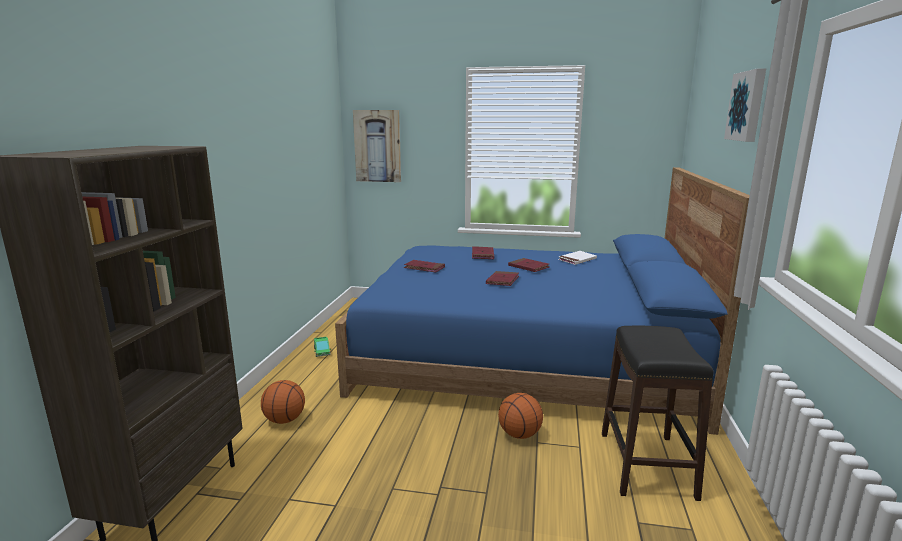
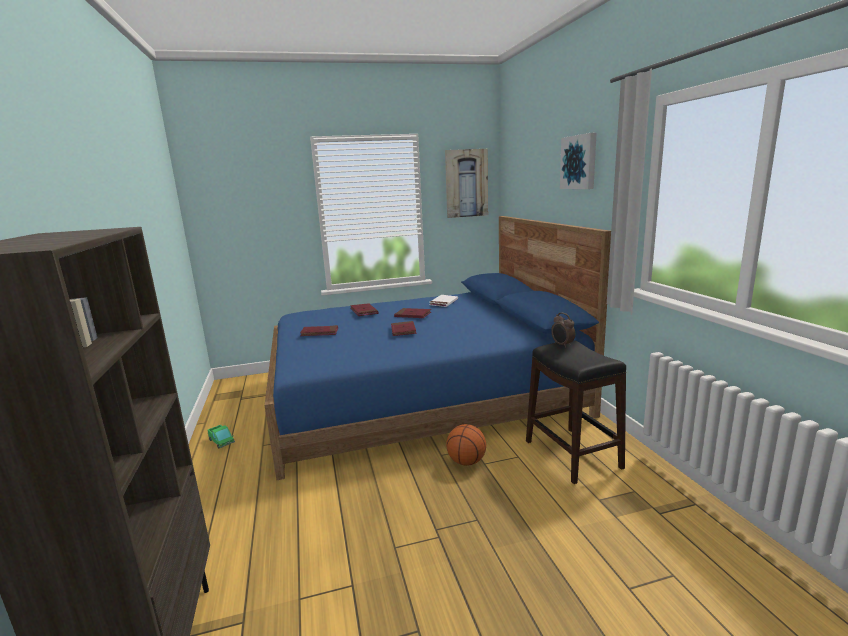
camera: 25 degrees left, 0 degrees up
basketball [261,380,305,424] -> none
picture [353,110,401,182] -> picture moved to [445,149,488,218]
none -> alarm clock [551,313,575,348]

